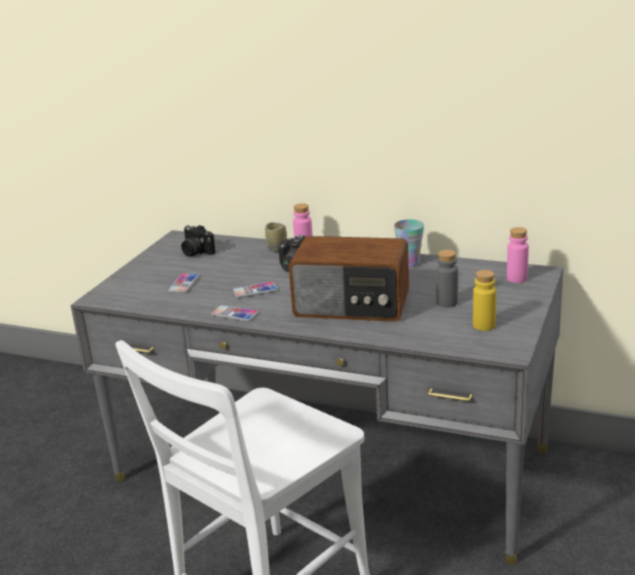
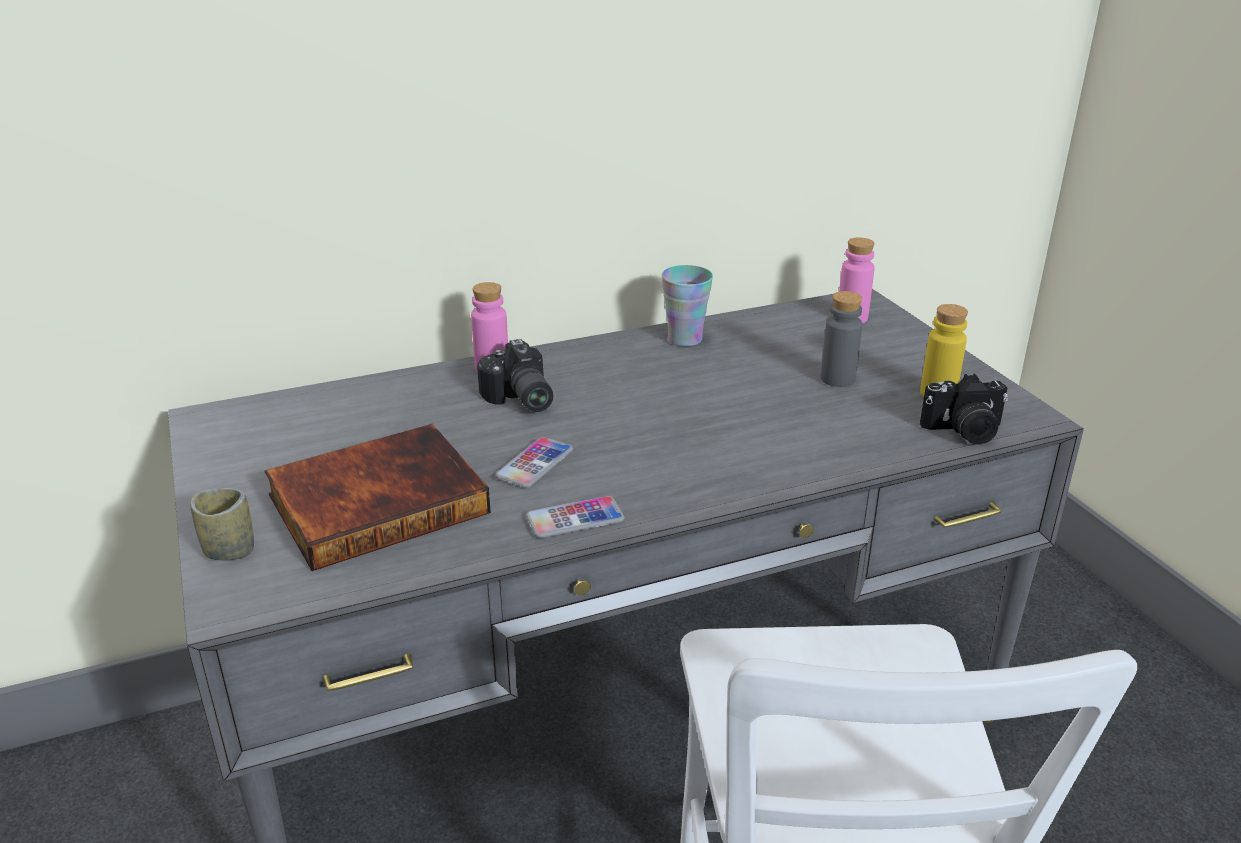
camera: 45 degrees left, 5 degrees up
phone [168,273,200,293] -> book [264,424,491,571]
camera [181,225,216,257] -> camera moved to [920,374,1008,445]
cup [265,222,287,252] -> cup moved to [190,488,254,561]
radio [289,236,409,322] -> none

